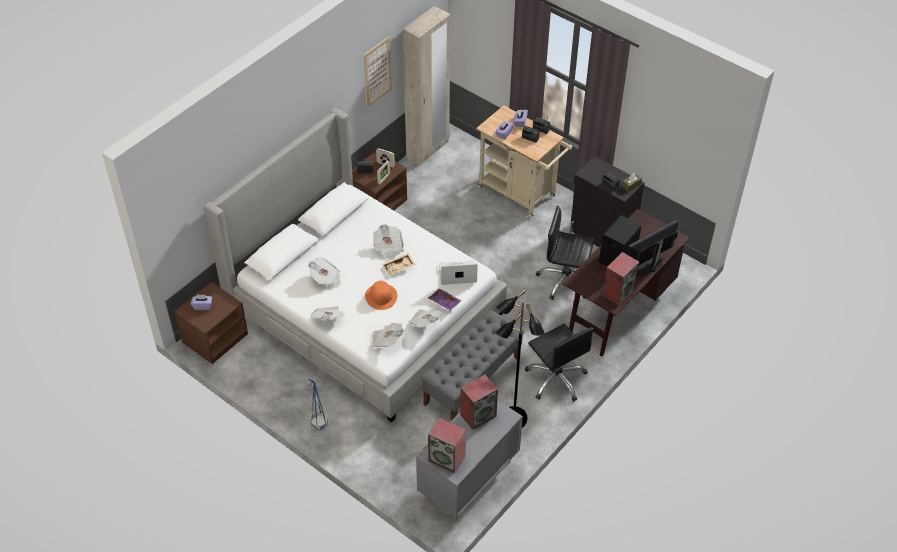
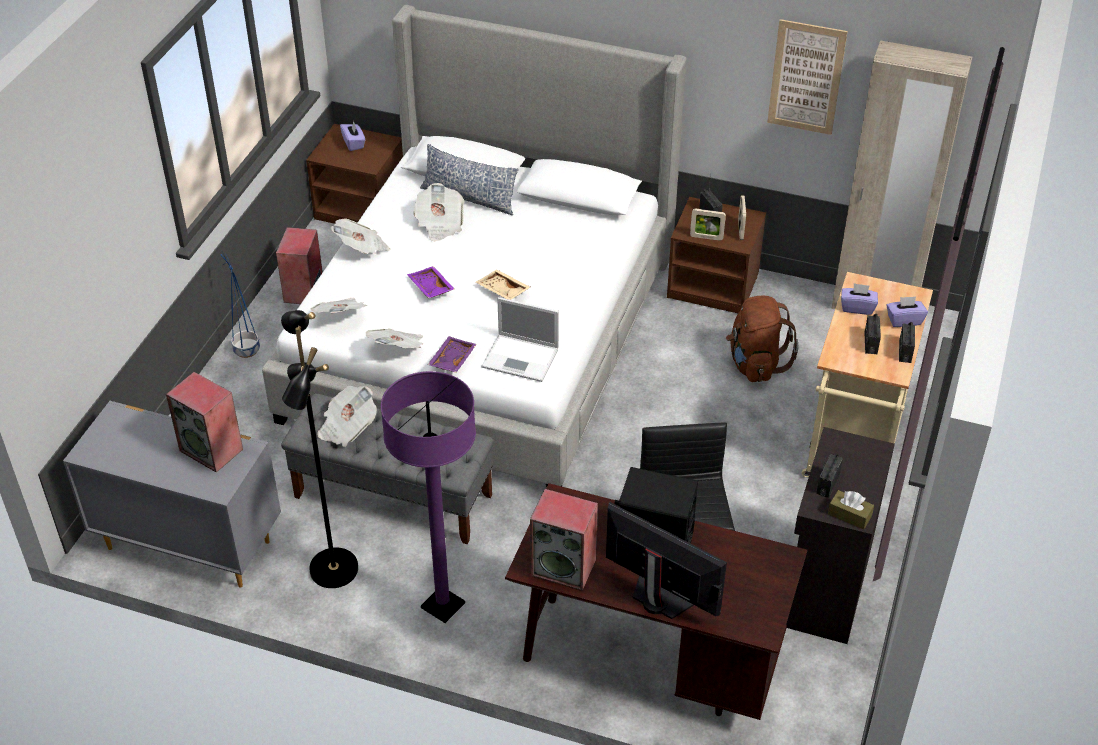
camera: 70 degrees right, 5 degrees down
orange hat [365,281,397,310] -> purple tray [407,266,455,298]
newspaper [373,224,404,261] -> newspaper moved to [317,385,377,447]
speaker [428,418,466,473] -> speaker moved to [276,227,323,304]
laptop [439,261,478,285] -> laptop turned 135 degrees clockwise [482,297,559,382]
black office chair [525,324,594,401] -> purple floor lamp [381,371,476,623]
none -> pillow [420,144,518,215]
none -> brown backpack [726,295,798,382]

